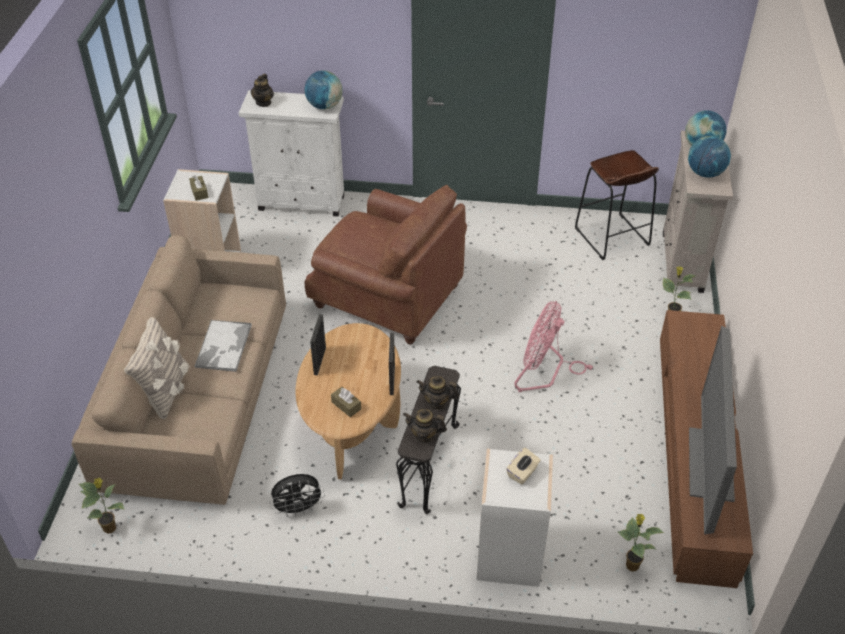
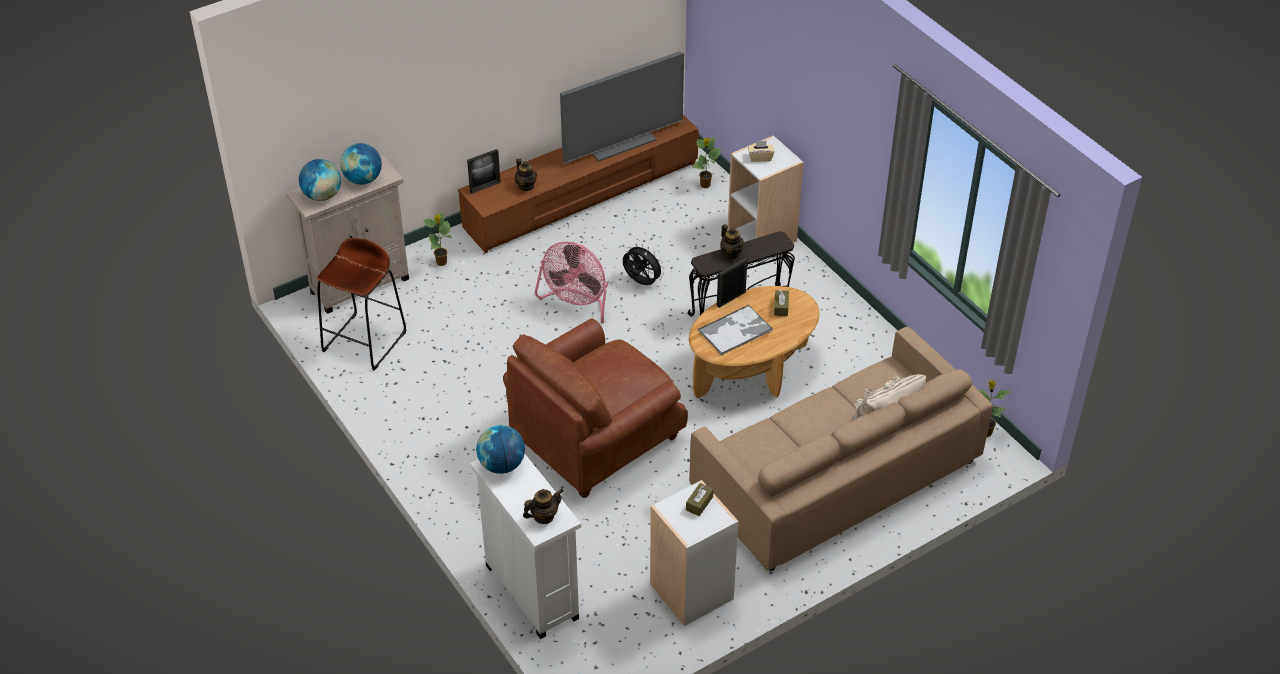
camera: 130 degrees left, 0 degrees up
tray [194,320,252,372] -> tray moved to [698,305,773,355]
black fan [270,474,325,517] -> black fan moved to [623,243,664,285]
brown armchair [305,185,467,345] -> brown armchair turned 120 degrees counterclockwise [503,318,688,498]
picture frame [310,314,326,375] -> picture frame moved to [467,149,501,194]
teapot [403,409,447,443] -> teapot moved to [514,158,537,191]
pink fan [514,301,593,392] -> pink fan turned 45 degrees clockwise [535,241,608,323]

